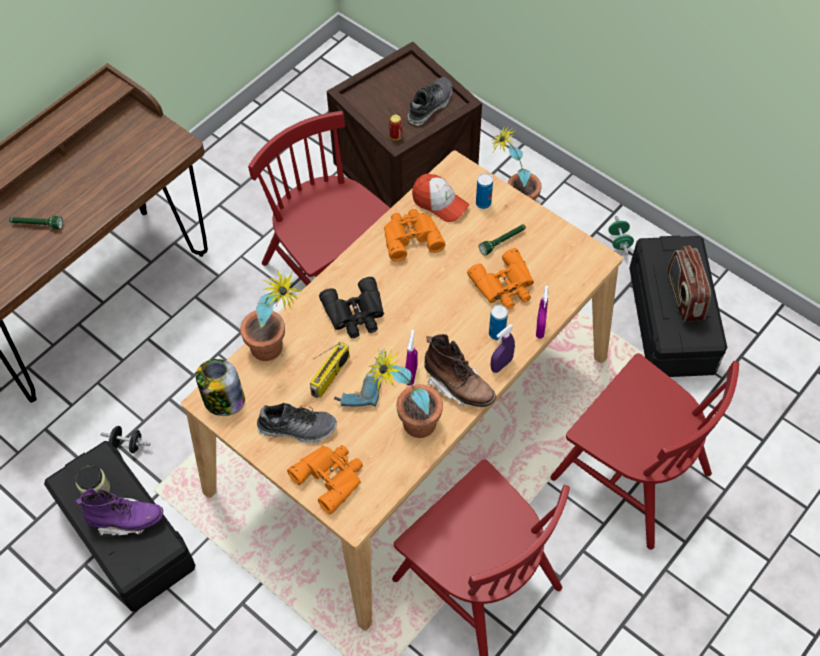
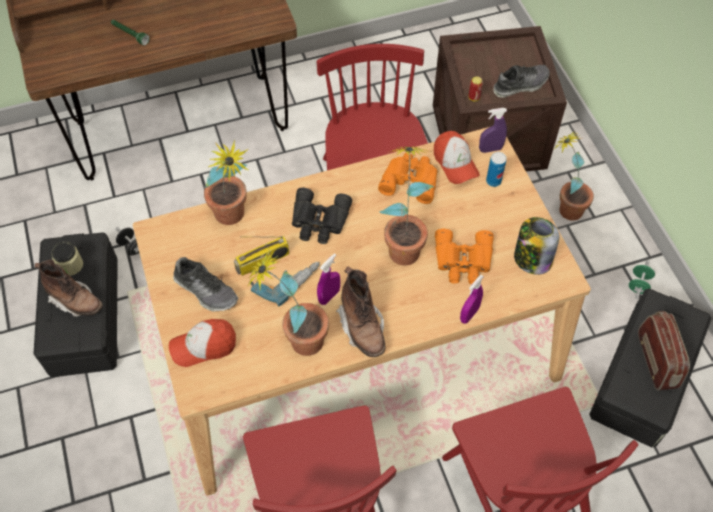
camera: 30 degrees right, 0 degrees up
purple boot [75,488,163,537] -> brown boot [35,260,103,317]
jar [196,359,245,416] -> jar moved to [514,217,559,275]
orange binoculars [287,445,363,514] -> cap [169,319,236,367]
green flashlight [479,224,526,256] -> none
can [489,305,508,340] -> none
purple spray bottle [491,324,515,373] -> purple spray bottle moved to [479,108,507,153]
radio [667,245,711,322] -> radio turned 150 degrees clockwise [638,311,690,390]
none -> potted plant [379,147,434,265]

